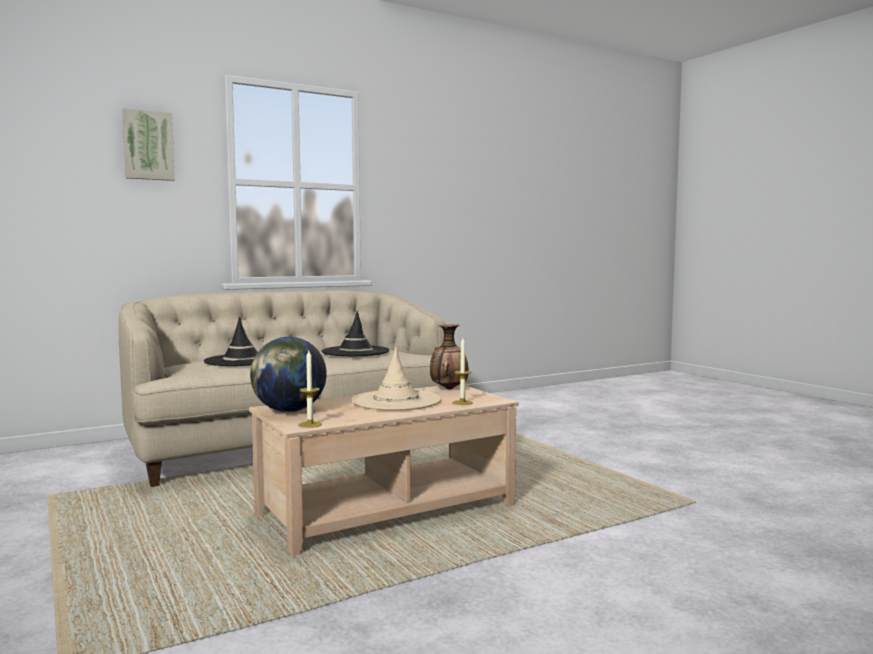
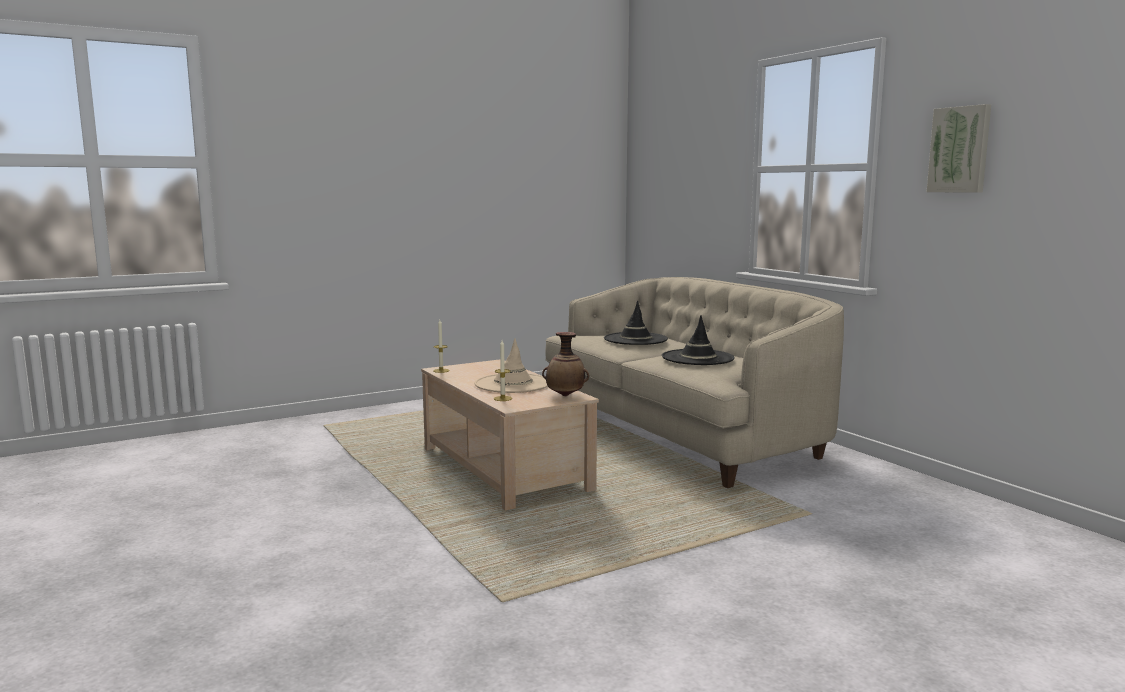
camera: 90 degrees right, 5 degrees up
picture [122,108,175,181] -> picture moved to [927,104,991,193]
globe [250,337,327,413] -> none

